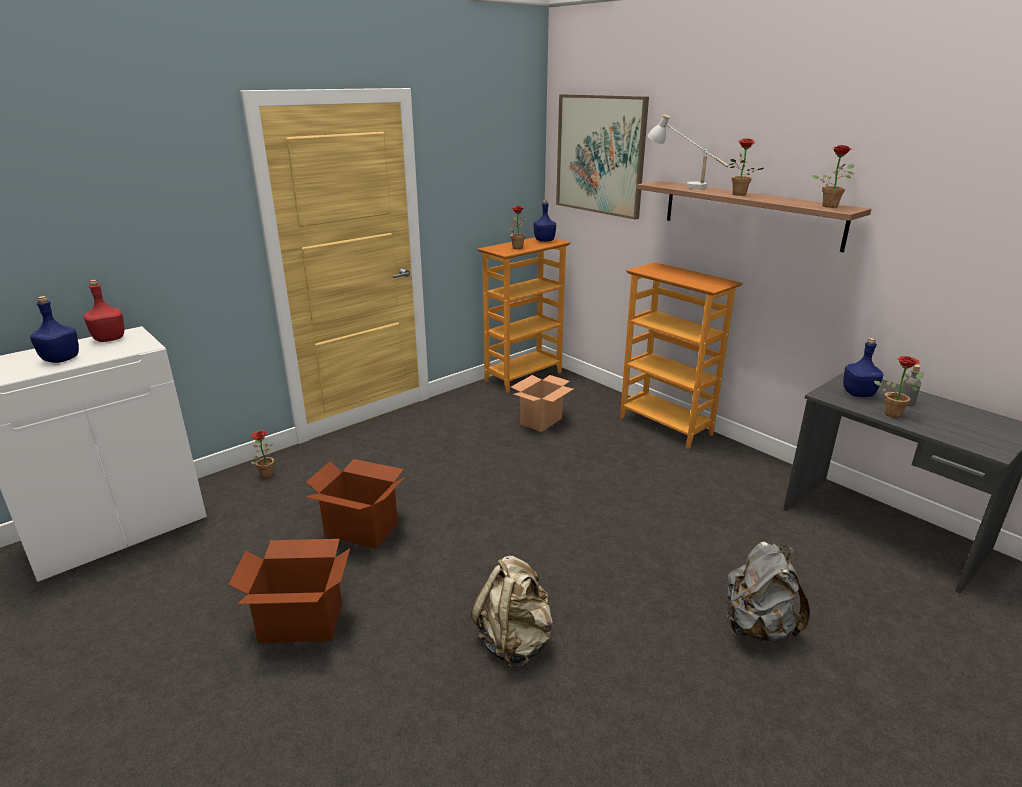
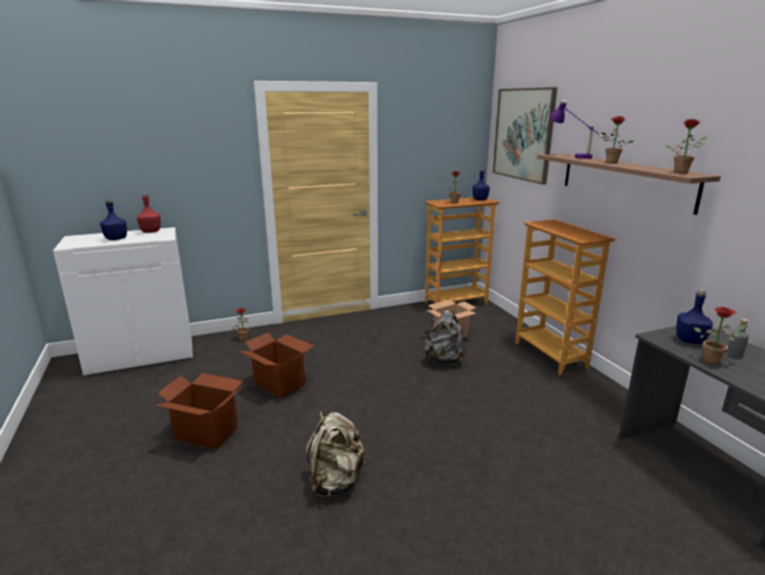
camera: 20 degrees right, 5 degrees down
white table lamp [647,114,729,189] -> purple table lamp [549,100,607,159]
grey backpack [726,541,810,642] -> grey backpack moved to [424,311,466,365]

